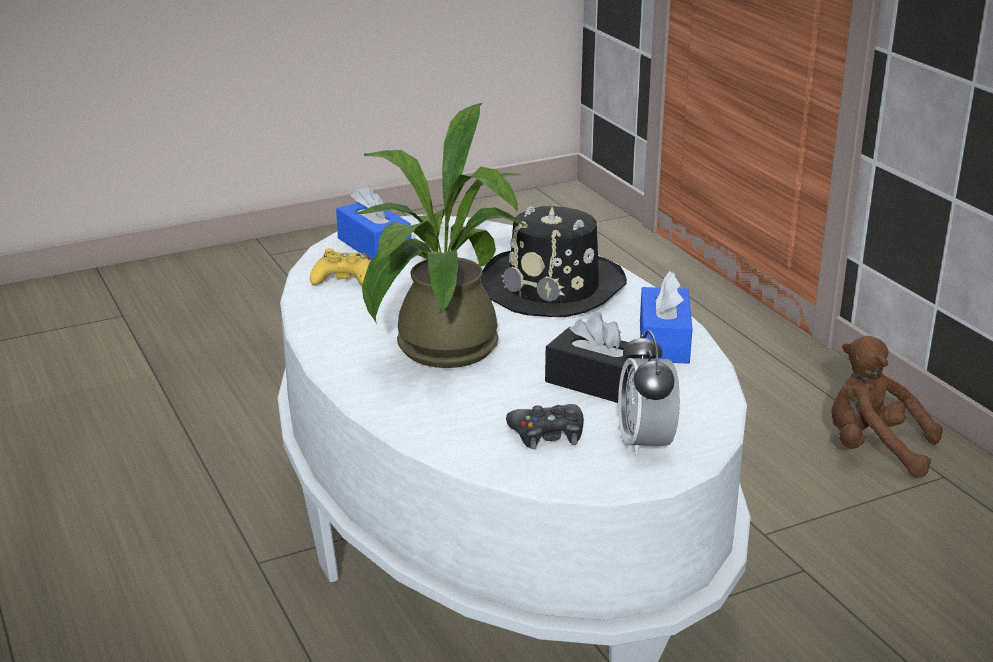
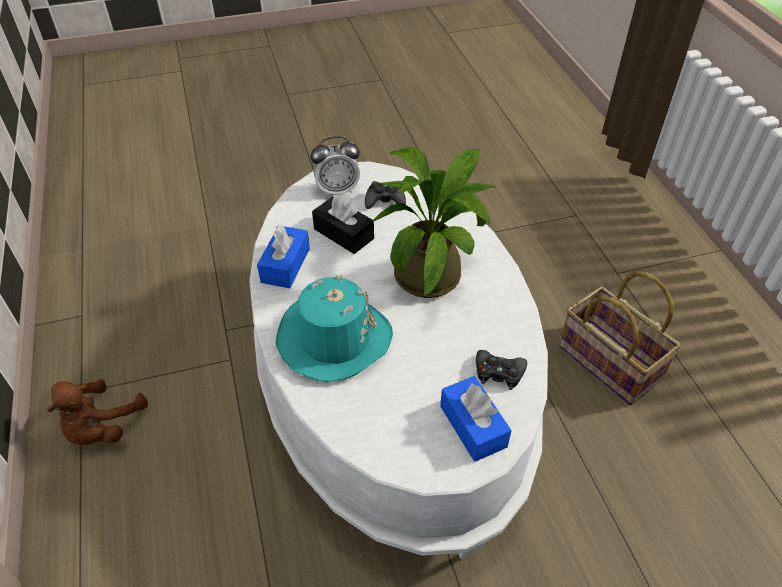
camera: 170 degrees left, 20 degrees up
yellow game controller [310,248,371,285] -> black game controller [476,350,527,390]
black hat [481,206,627,317] -> turquoise hat [276,274,393,382]
alarm clock [618,330,680,458] -> alarm clock turned 75 degrees clockwise [311,136,360,196]
brown plush toy [831,336,943,477] -> brown plush toy turned 75 degrees clockwise [47,379,148,445]
none -> basket [559,272,681,405]

